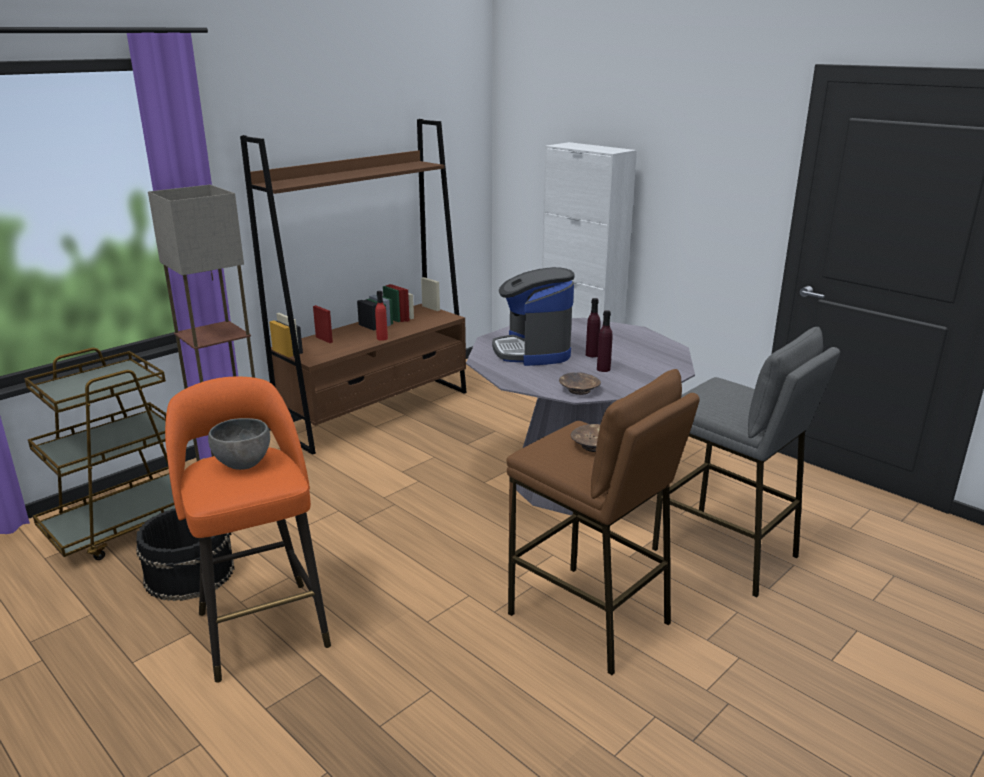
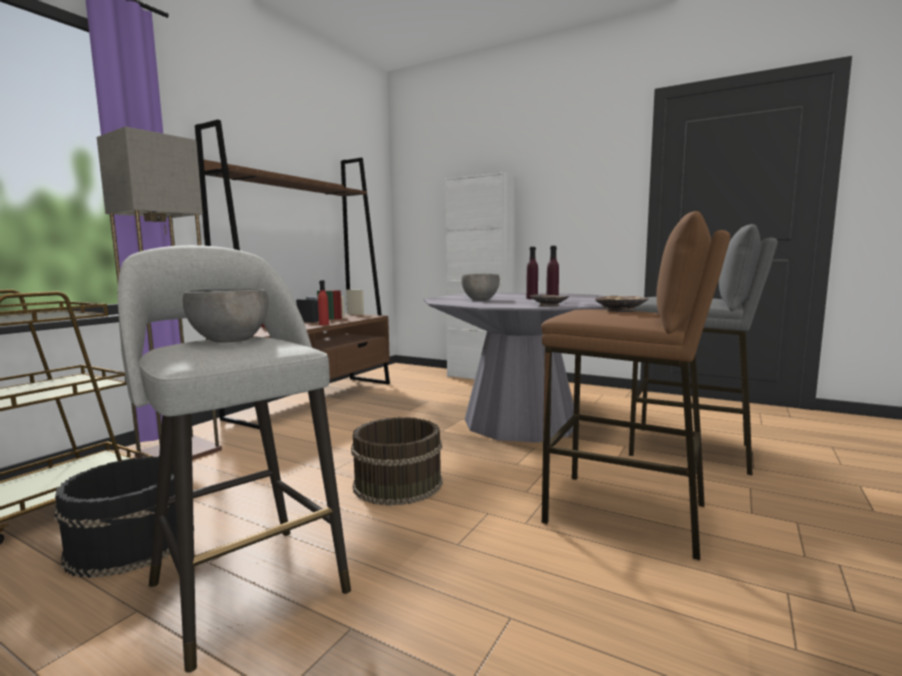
camera: 15 degrees left, 15 degrees down
orange stool [165,377,331,683] -> grey stool [118,245,351,673]
coffee machine [492,267,575,366] -> grey bowl [461,274,500,300]
none -> brown bucket [351,417,443,506]

